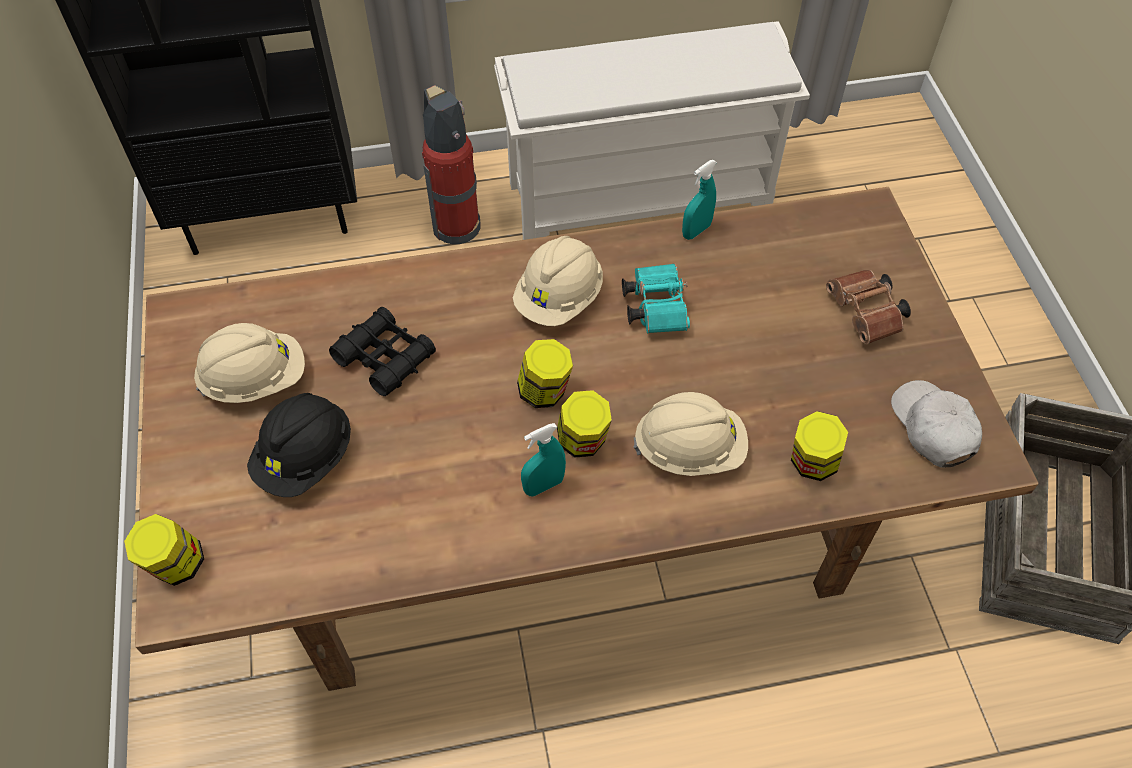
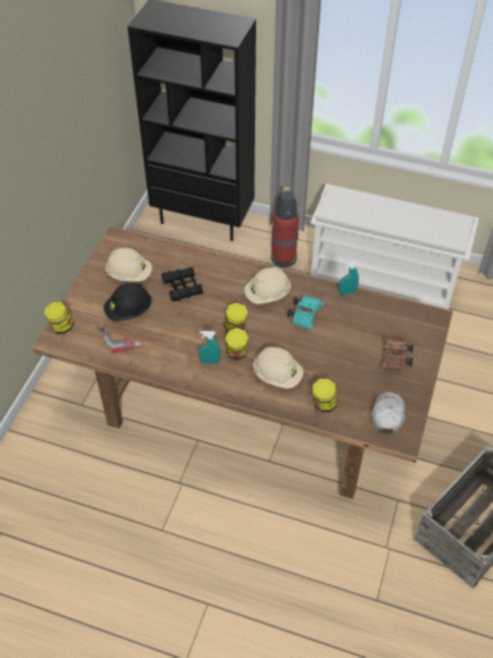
camera: 30 degrees right, 5 degrees down
none -> power drill [97,326,142,353]

